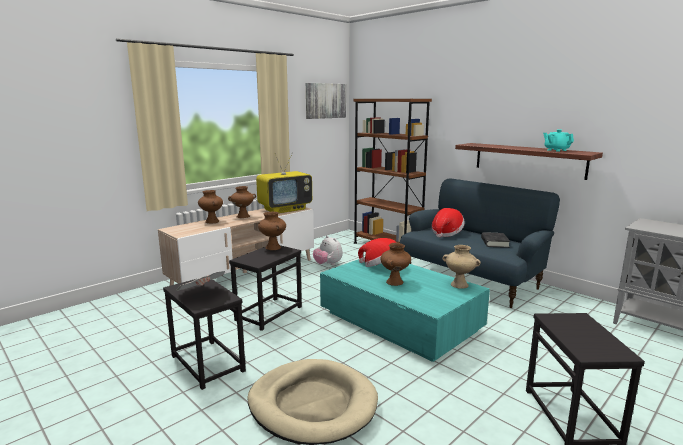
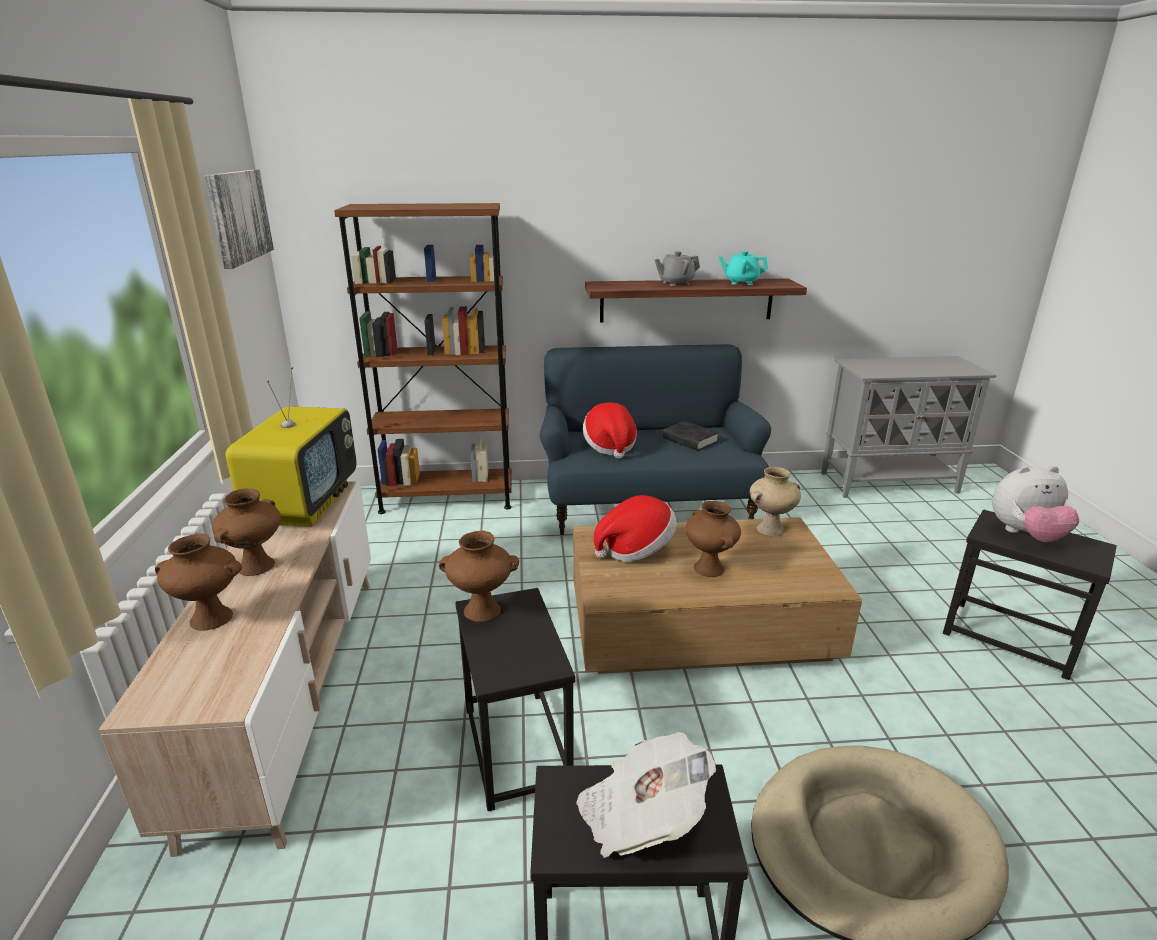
camera: 50 degrees left, 10 degrees up
plush toy [313,236,343,265] -> plush toy moved to [992,466,1079,542]
turquoise coffee table [320,257,490,362] -> brown coffee table [573,517,862,674]
none -> grey teapot [654,251,700,286]

